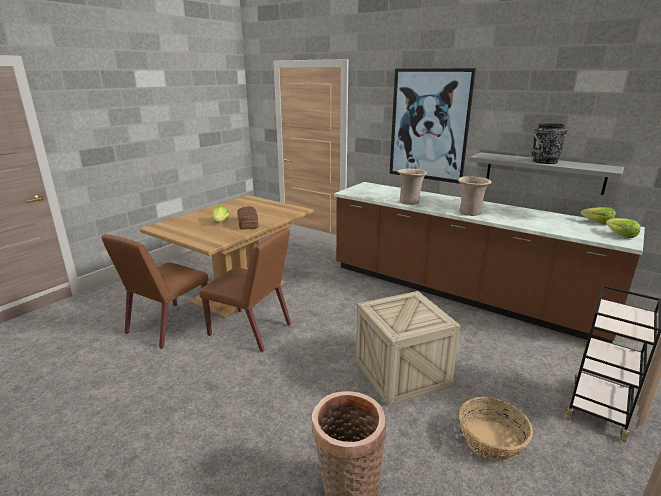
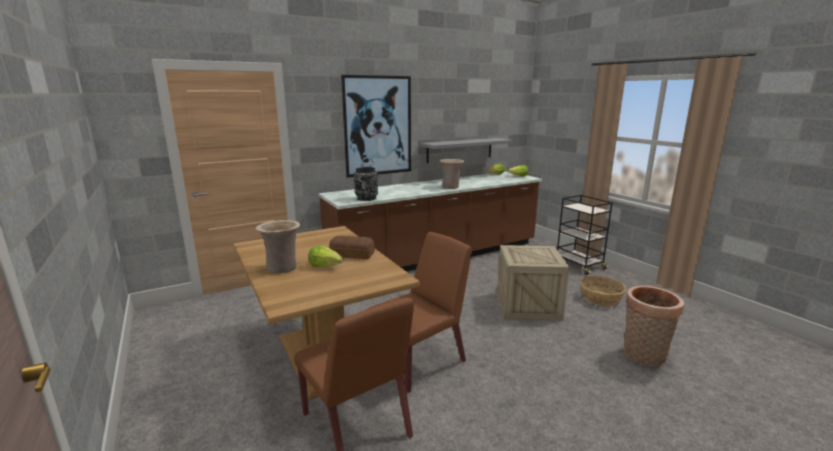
camera: 65 degrees left, 5 degrees down
beige vase [397,169,427,205] -> beige vase moved to [255,220,301,273]
black vase [532,123,567,164] -> black vase moved to [353,167,378,201]

